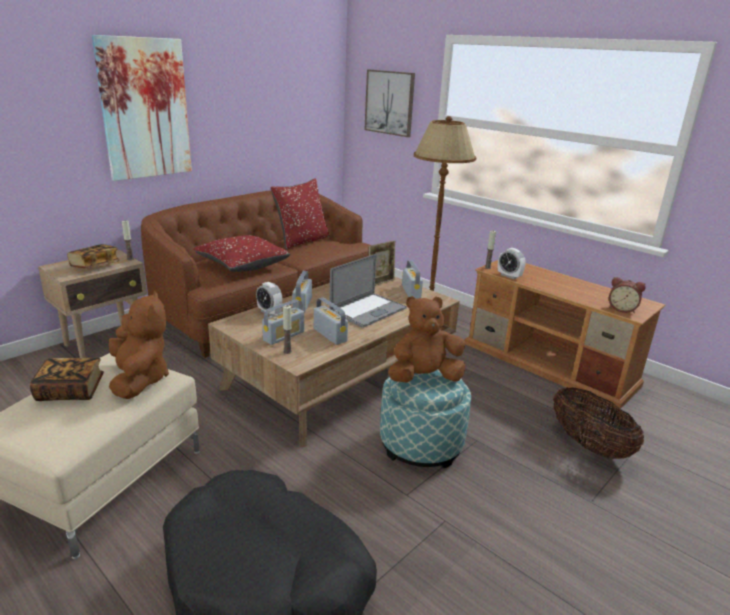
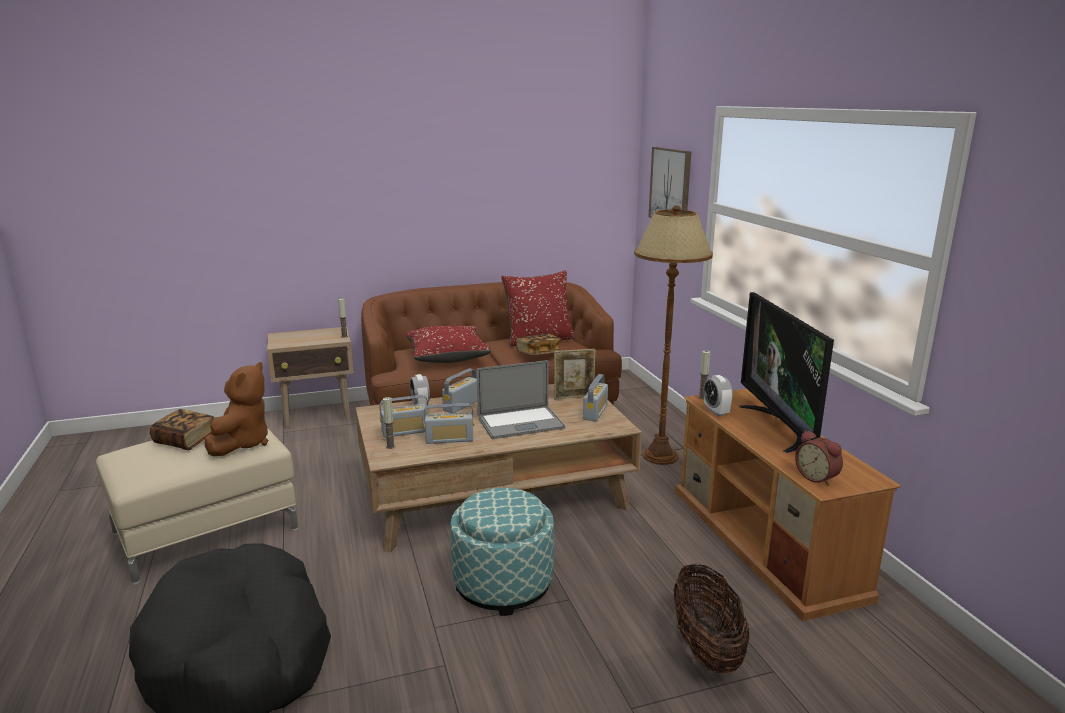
camera: 30 degrees right, 5 degrees down
book [67,244,120,269] -> book moved to [516,334,561,355]
picture [92,35,192,181] -> none
radio [313,298,348,345] -> radio turned 90 degrees clockwise [424,403,474,444]
brown plush toy [388,296,466,383] -> none
none -> television [739,292,834,453]

